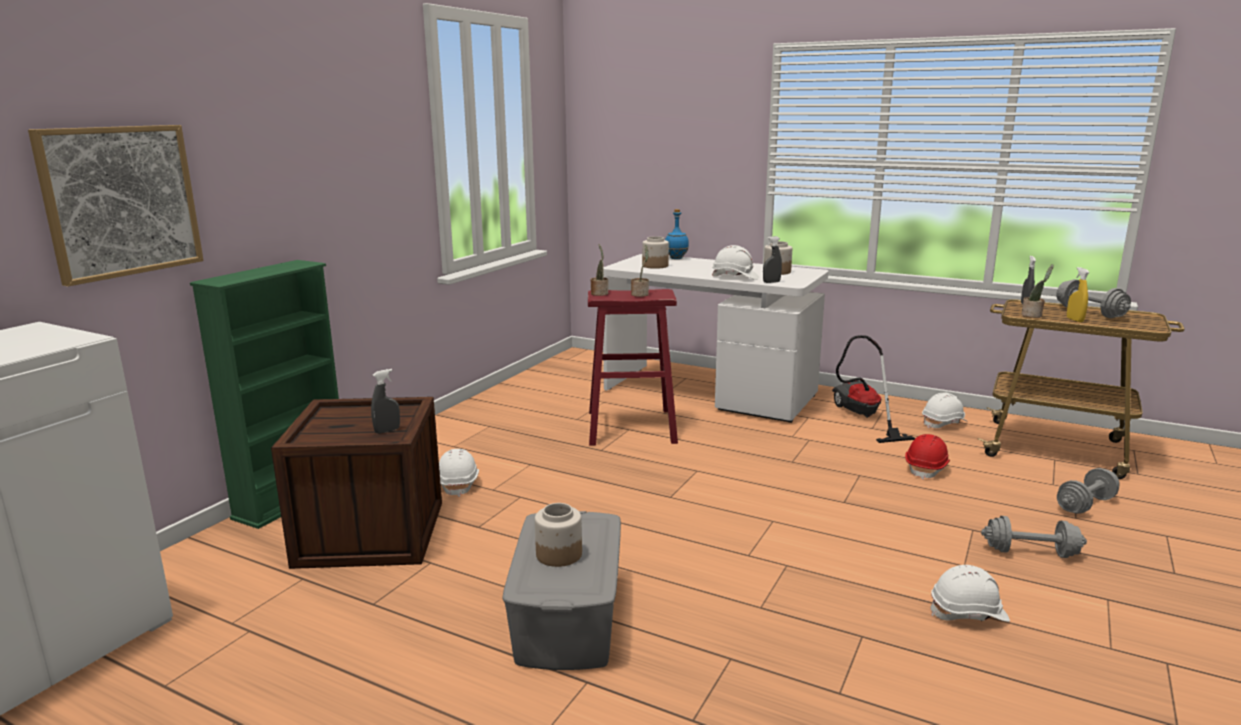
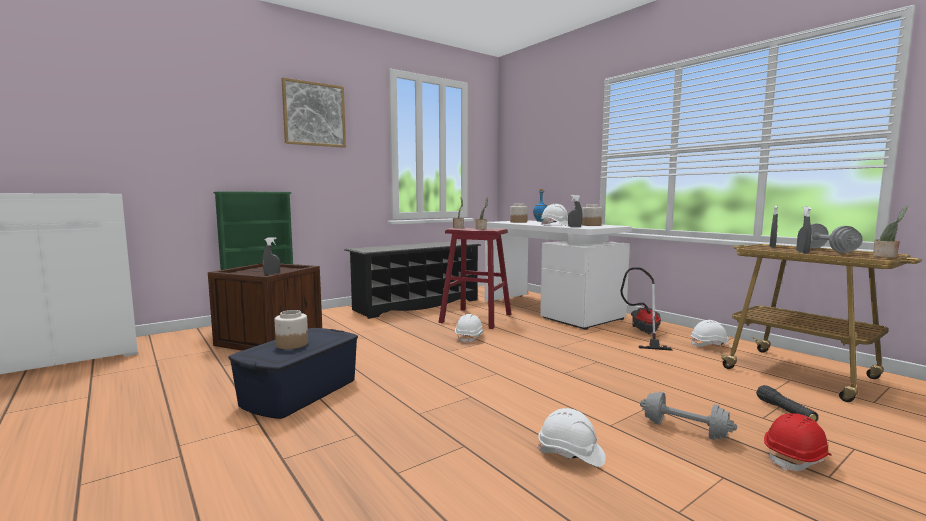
camera: 25 degrees right, 10 degrees down
picture [28,125,204,286] -> picture moved to [282,78,346,148]
white hard hat [439,449,479,497] -> white hard hat moved to [455,314,484,344]
grey storage box [502,511,621,670] -> blue storage box [229,328,358,419]
red hard hat [905,434,950,480] -> red hard hat moved to [764,413,832,471]
potted plant [1021,264,1054,318] -> potted plant moved to [873,205,908,258]
grey dumbbell [1057,468,1120,514] -> black flashlight [756,385,818,422]
yellow spray bottle [1067,267,1090,322] -> grey spray bottle [797,206,812,254]
none -> black shoe rack [345,241,481,319]

